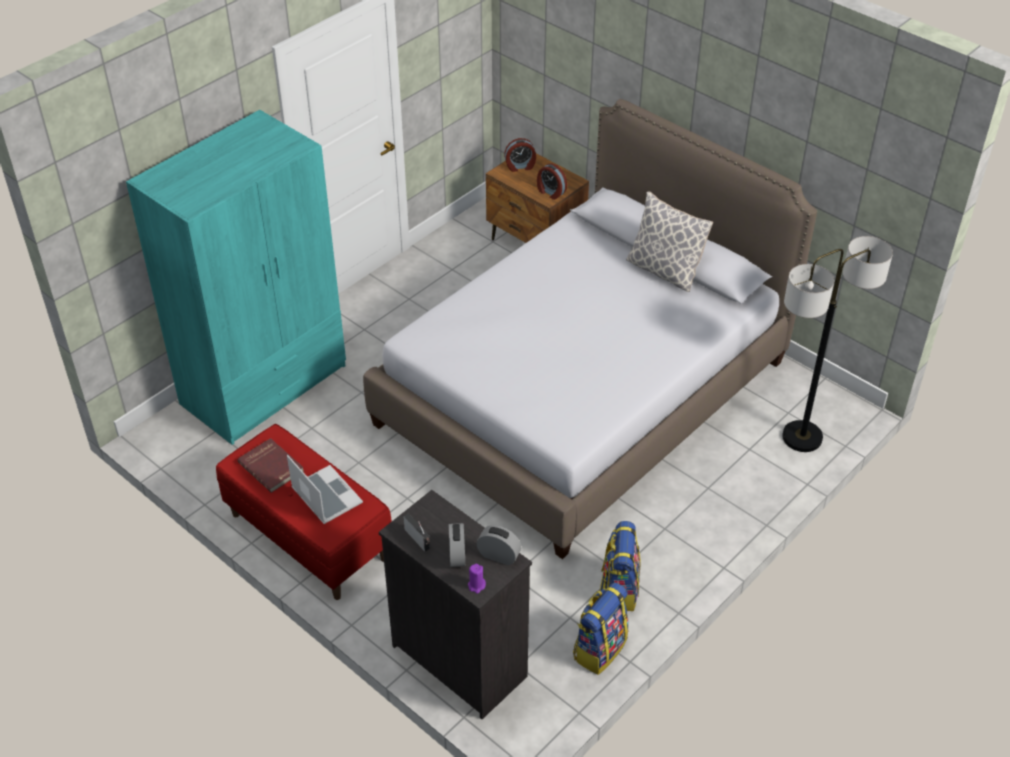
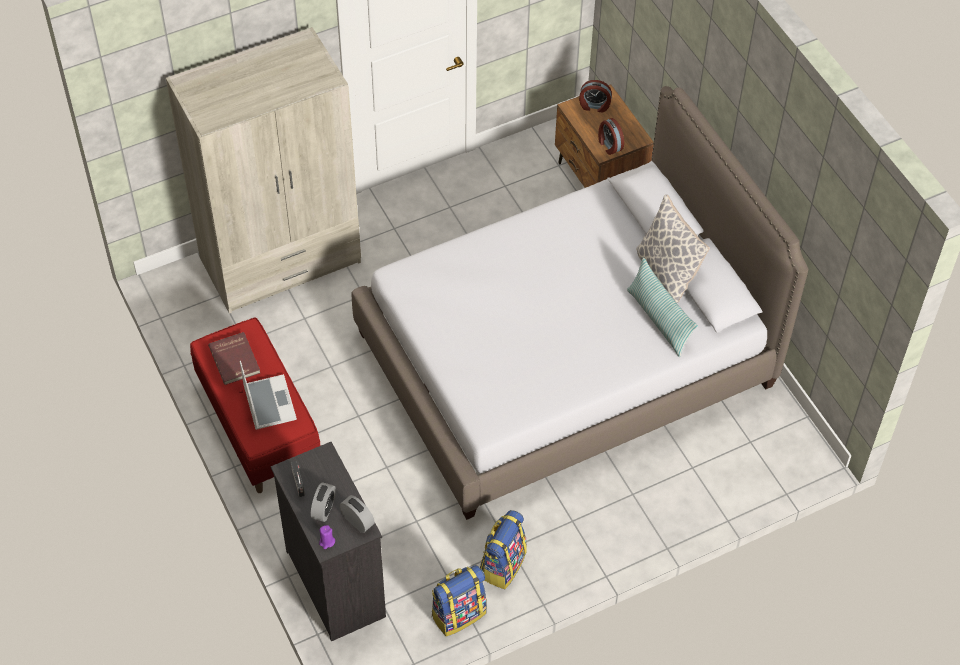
camera: 20 degrees right, 10 degrees up
turquoise wardrobe [126,110,346,445] -> beige wardrobe [166,27,361,314]
floor lamp [782,236,893,452] -> none
none -> pillow [627,258,698,357]

